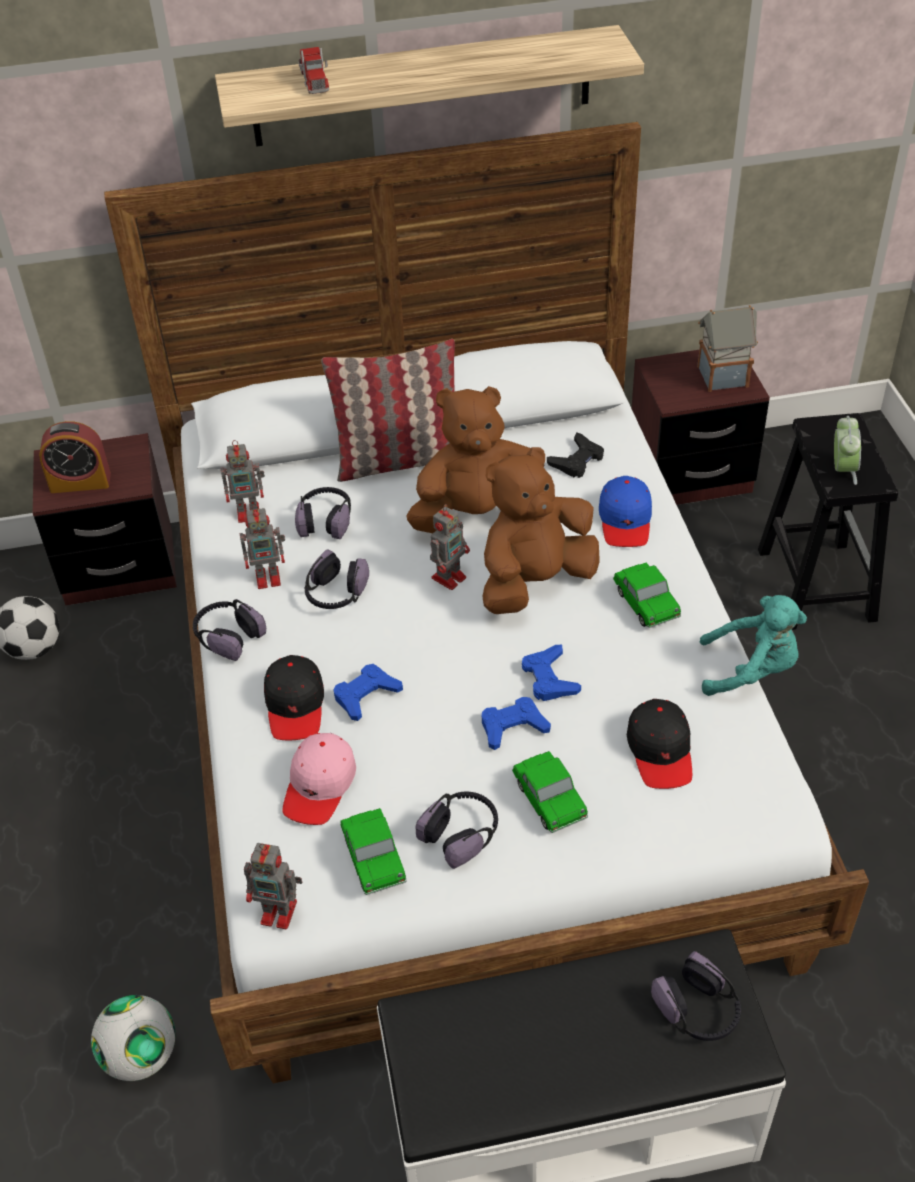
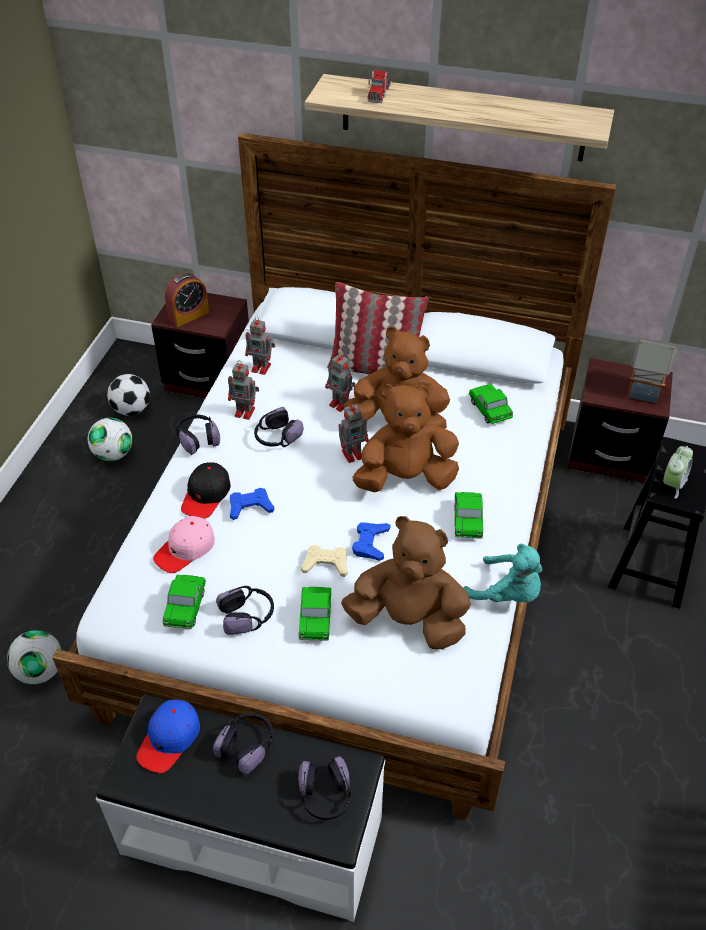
camera: 25 degrees right, 0 degrees up
alarm clock [39,421,111,493] -> alarm clock turned 60 degrees counterclockwise [165,273,209,327]
toy robot [244,843,302,929] -> toy robot moved to [325,352,355,412]
headphones [295,487,351,539] -> headphones moved to [213,713,274,775]
blue game controller [482,697,551,750] -> beige game controller [301,545,348,577]
black game controller [547,432,604,478] -> toy car [469,384,513,424]
blue cap [599,476,652,547] -> blue cap moved to [136,699,200,773]
black cap [627,699,692,789] -> brown plush toy [341,516,471,649]
none -> football [88,418,132,461]

